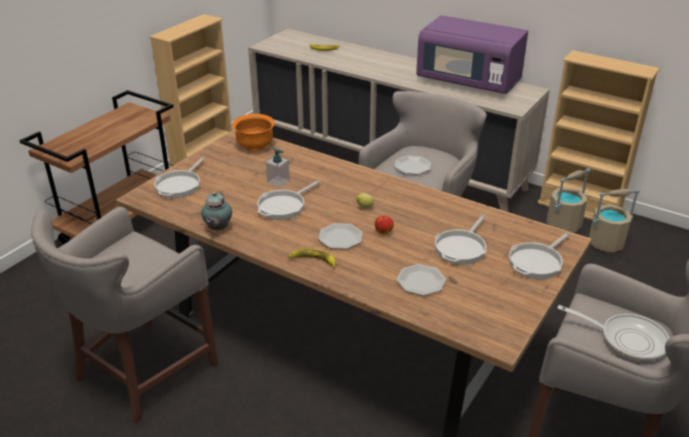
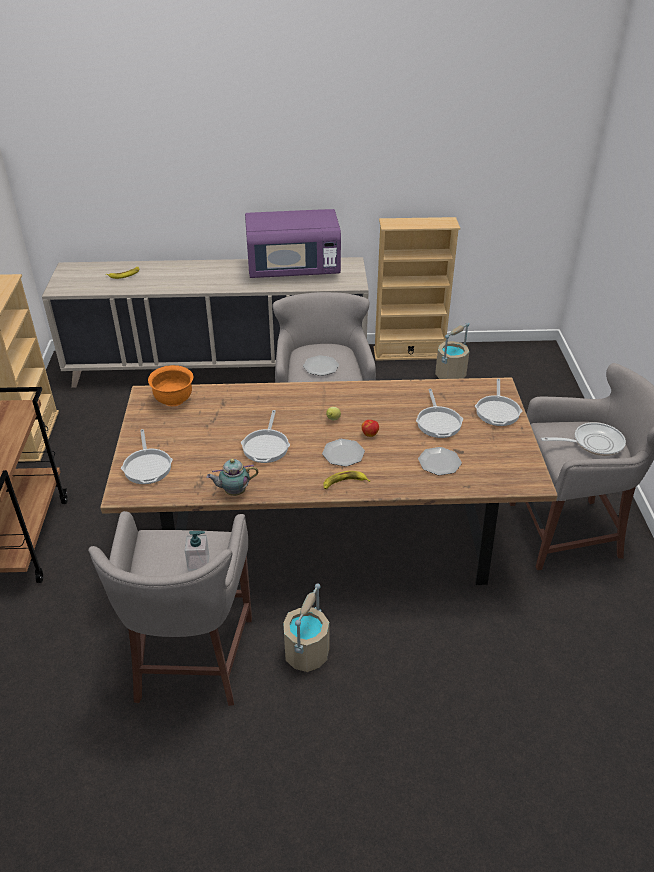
camera: 35 degrees left, 5 degrees up
teapot [201,191,232,230] -> teapot turned 105 degrees clockwise [206,459,258,496]
soap dispenser [266,148,290,188] -> soap dispenser moved to [185,531,209,571]
beige bucket [546,168,590,232] -> beige bucket moved to [283,583,330,672]

